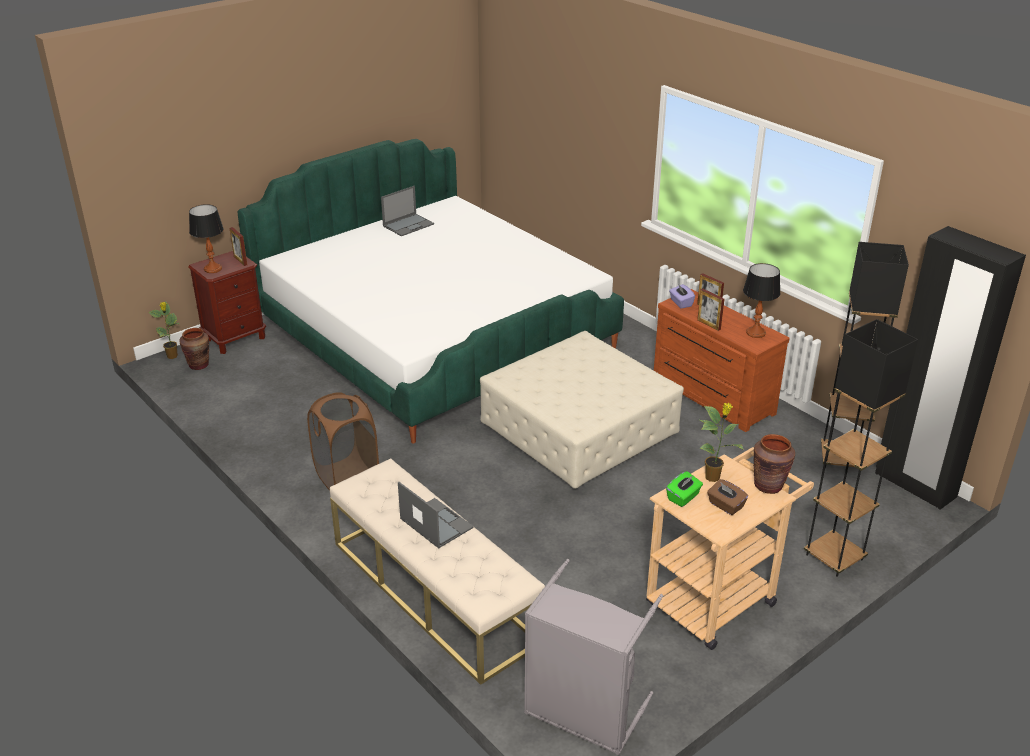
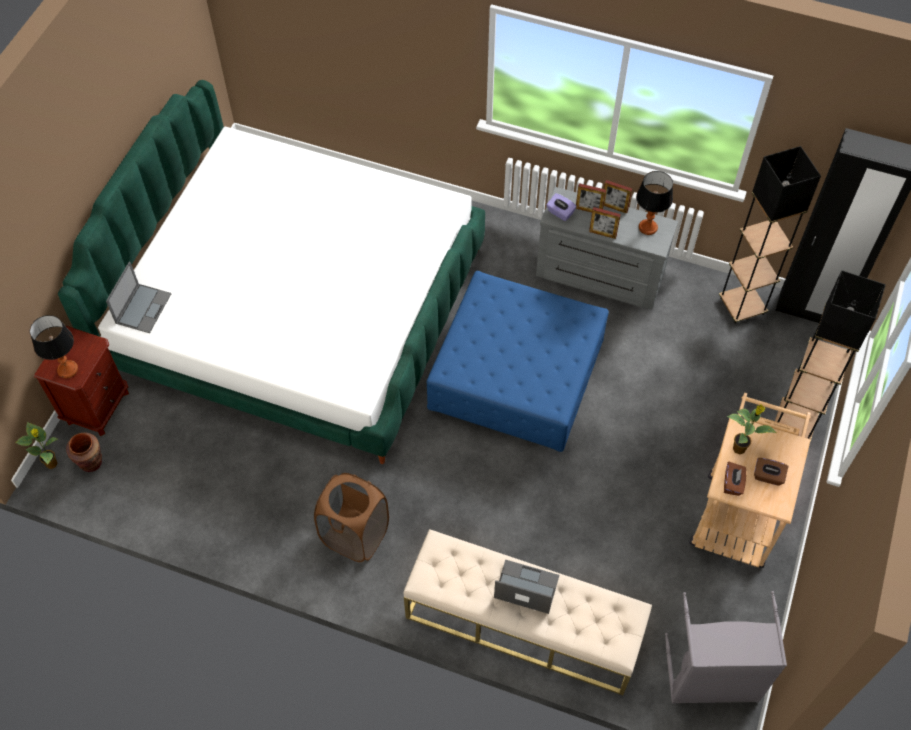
camera: 30 degrees left, 25 degrees up
picture frame [230,227,247,266] -> picture frame moved to [604,180,632,214]
laptop [381,186,434,236] -> laptop moved to [106,261,172,333]
beige ottoman [480,331,684,489] -> blue ottoman [426,271,609,452]
brown dresser [654,289,790,432] -> grey dresser [536,187,678,310]
green tissue box [666,471,703,507] -> brown tissue box [724,462,746,496]
brown vase [754,434,795,494] -> none

